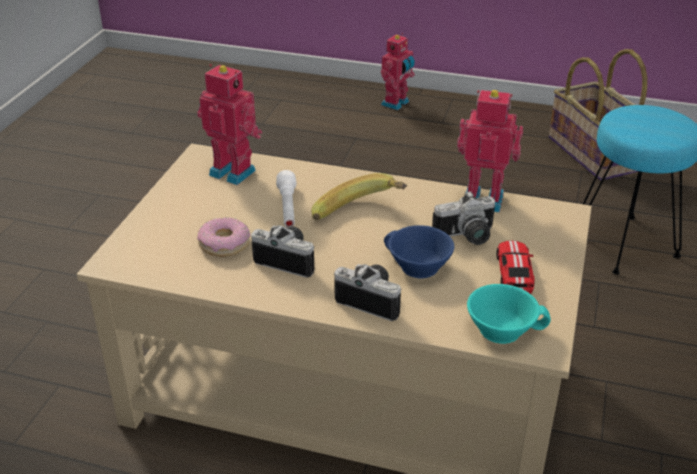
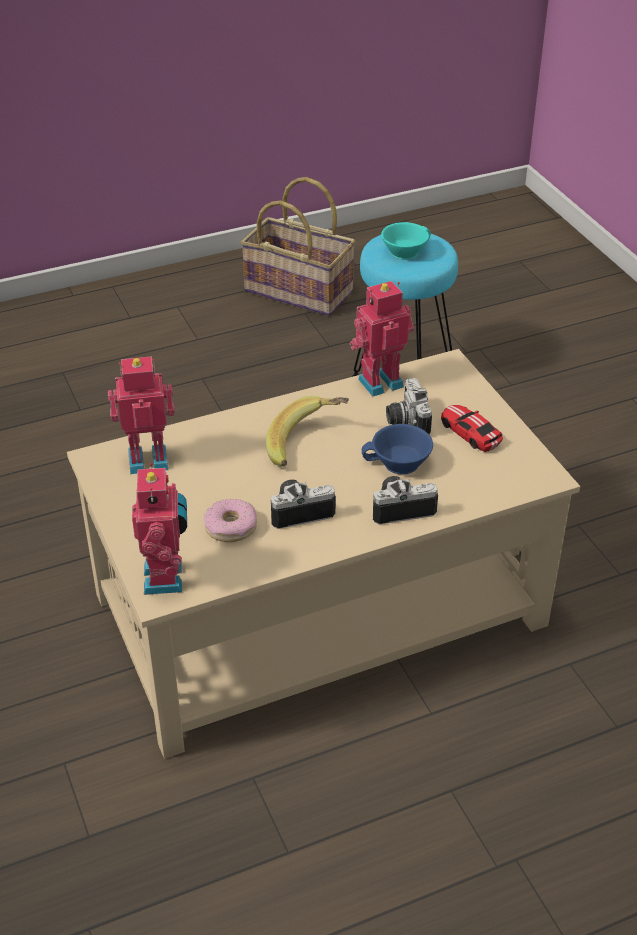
camera: 40 degrees left, 5 degrees up
white flashlight [276,170,297,227] -> none
toy robot [381,33,415,110] -> toy robot moved to [132,463,187,595]
camera [432,191,496,245] -> camera turned 135 degrees clockwise [386,378,432,435]
turquoise cup [467,284,551,344] -> turquoise cup moved to [381,222,431,260]

